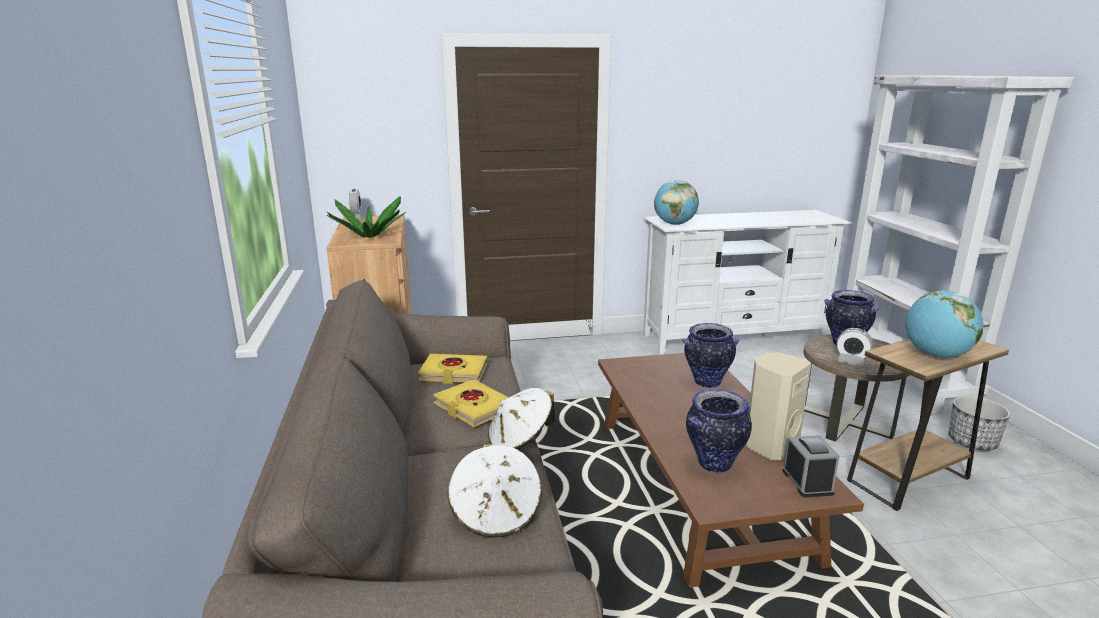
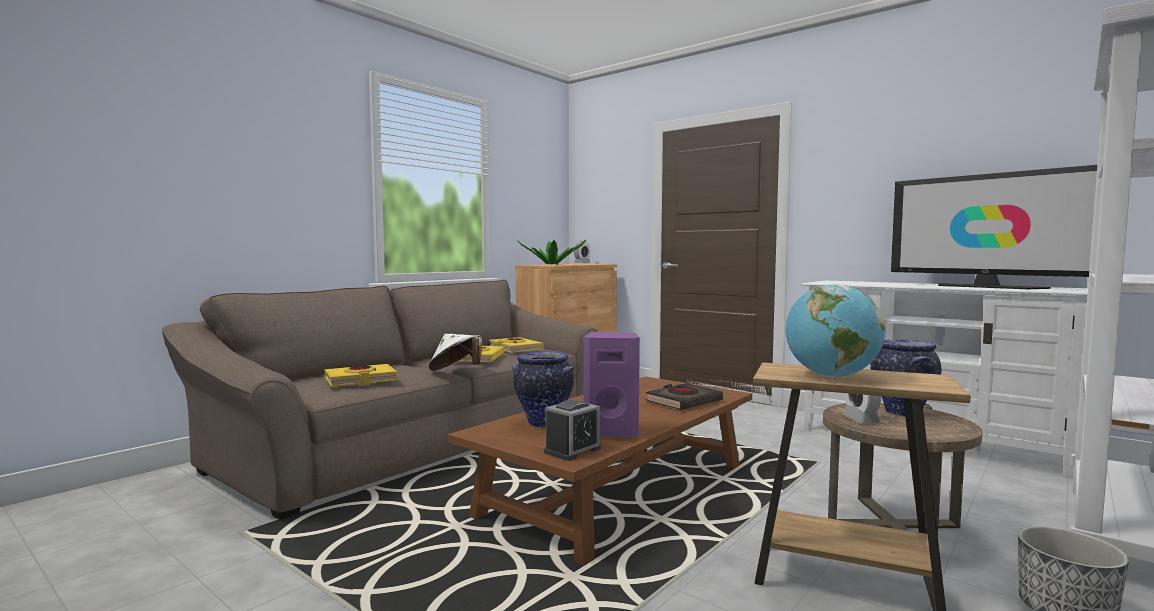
camera: 50 degrees right, 15 degrees down
white hat [447,444,542,537] -> yellow book [325,364,397,387]
globe [654,180,699,225] -> none
vase [682,323,739,388] -> black book [646,383,723,410]
beige speaker [746,352,811,461] -> purple speaker [583,332,640,438]
none -> television [891,165,1097,289]

